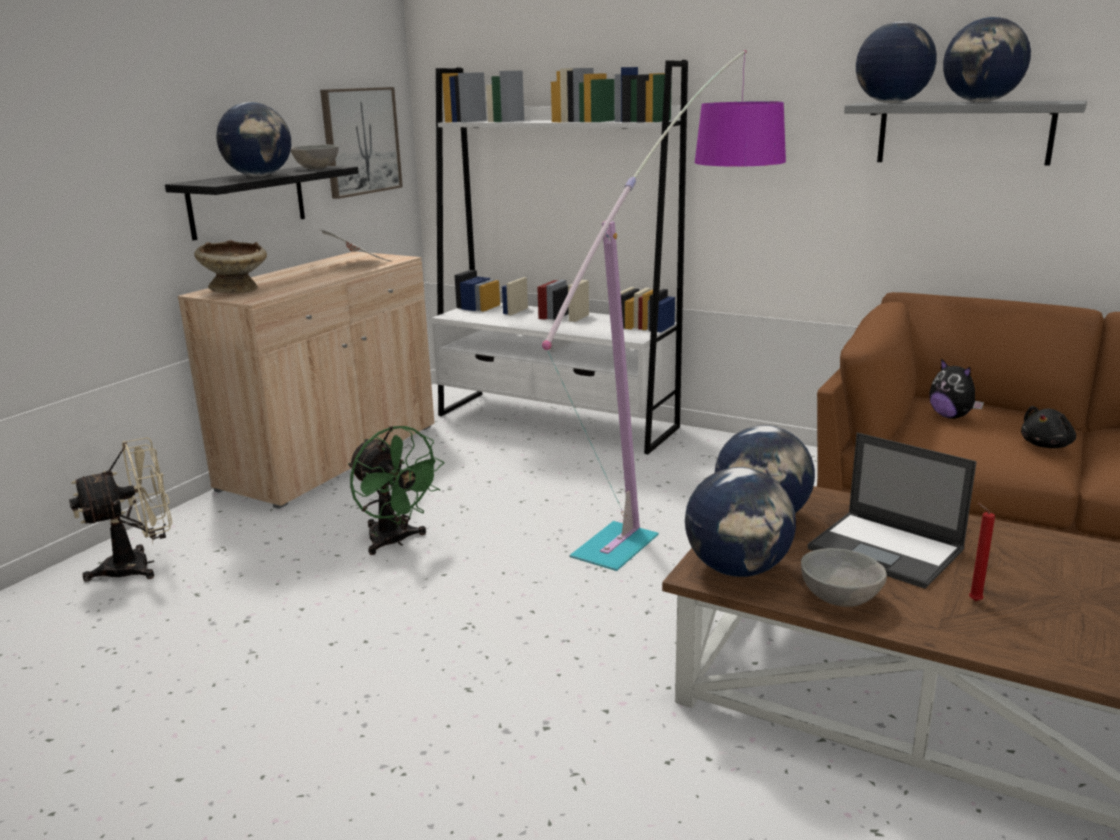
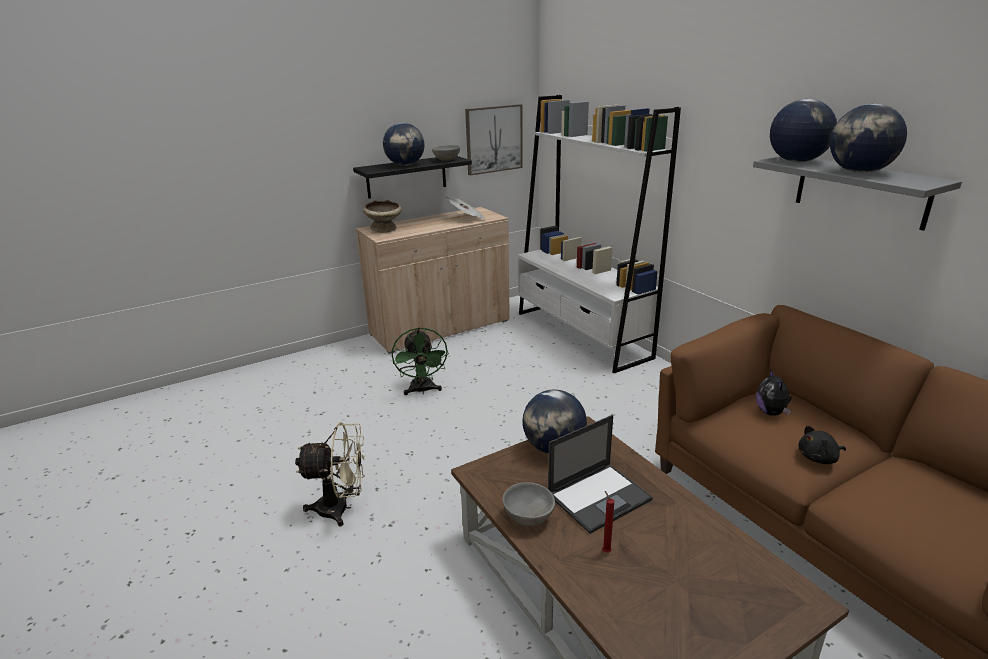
camera: 30 degrees right, 5 degrees up
beige fan [69,437,172,581] -> beige fan moved to [295,422,365,527]
floor lamp [542,50,786,571] -> none
globe [685,467,796,577] -> none
laptop [808,432,977,589] -> laptop turned 105 degrees counterclockwise [548,415,653,534]

